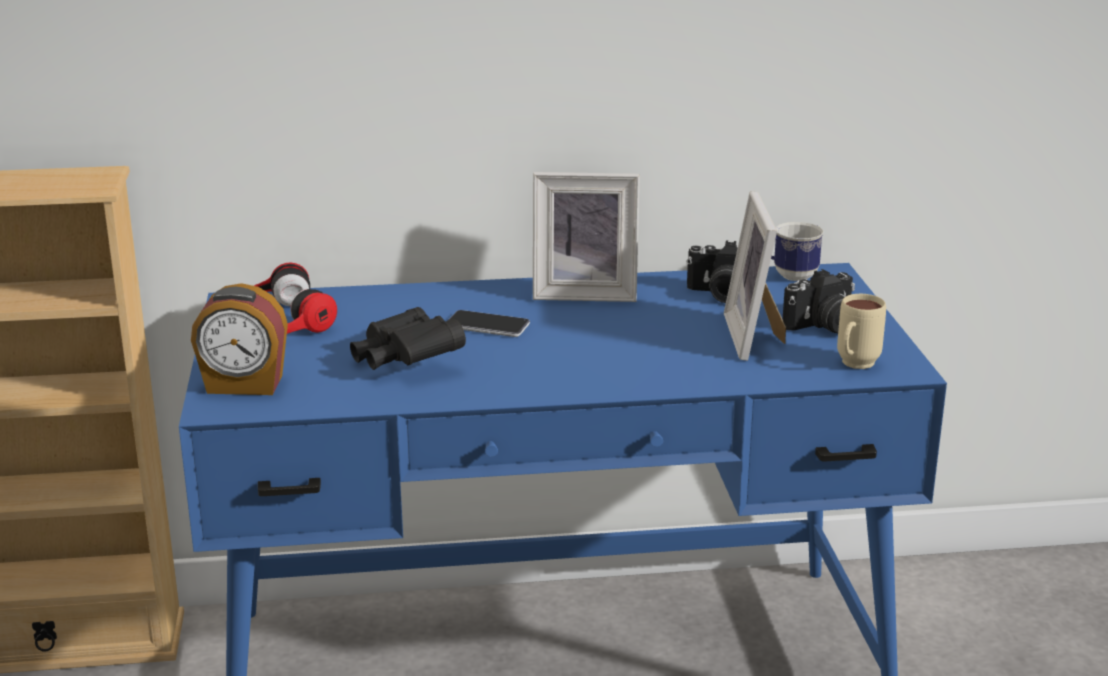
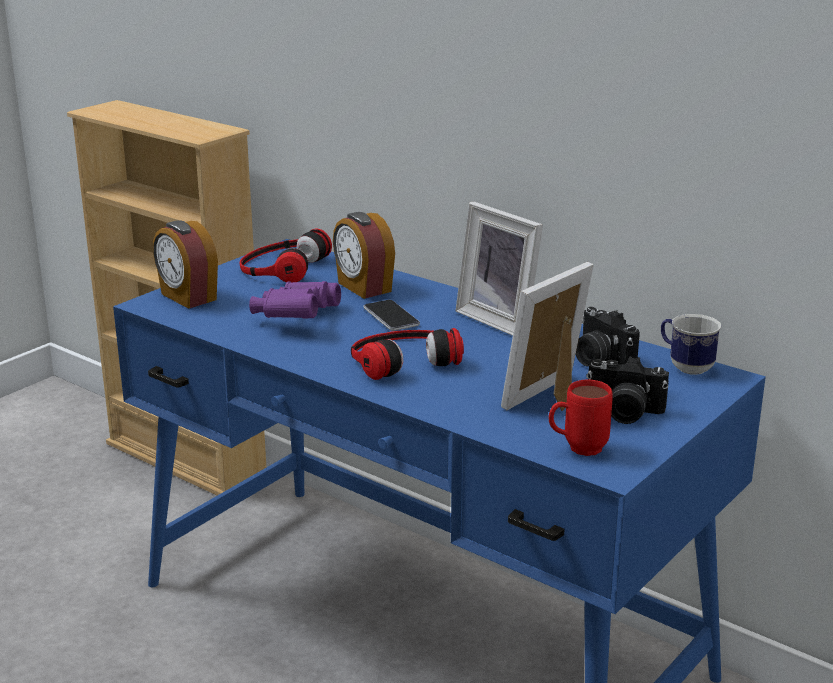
camera: 45 degrees right, 0 degrees up
black binoculars [350,307,466,370] -> purple binoculars [249,281,341,319]
beige mug [837,294,886,369] -> red mug [549,380,613,456]
none -> alarm clock [333,212,395,299]
none -> headphones [351,328,464,380]

